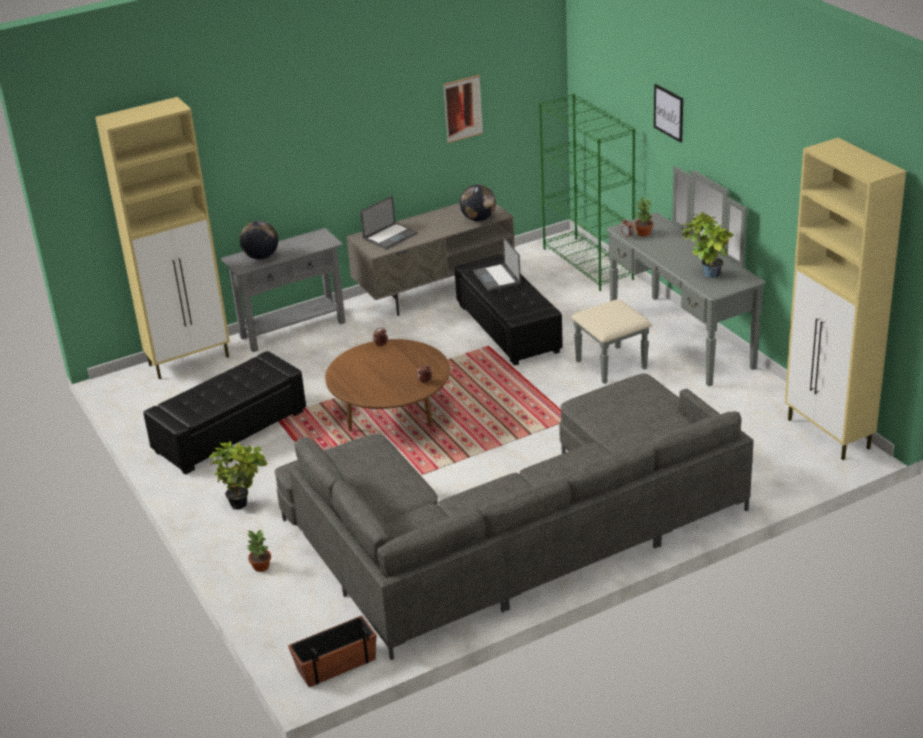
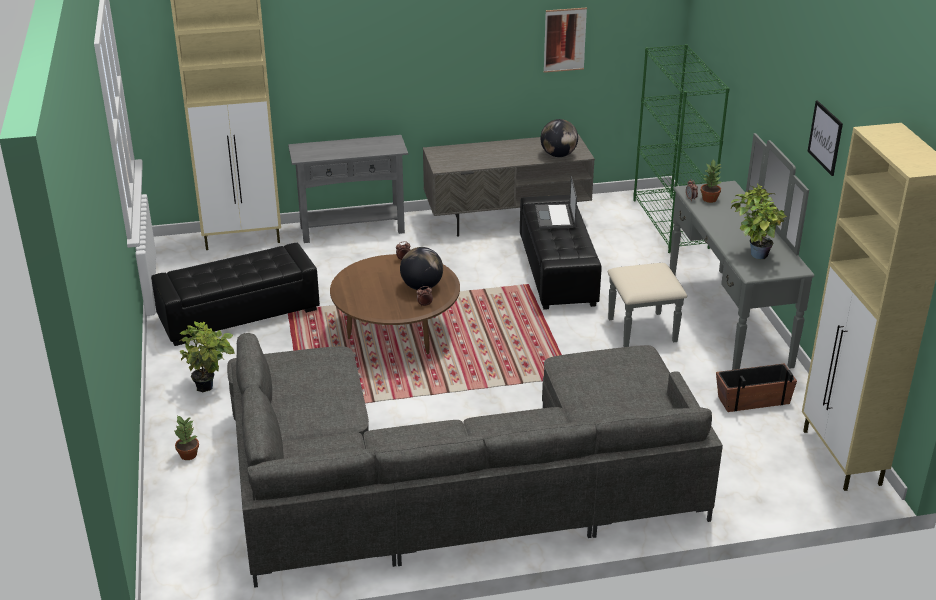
camera: 15 degrees right, 0 degrees up
globe [240,221,278,259] -> globe moved to [400,247,443,290]
planter [288,615,376,687] -> planter moved to [716,364,797,412]
laptop [360,196,418,249] -> none
picture [654,84,683,143] -> picture moved to [807,100,843,176]

